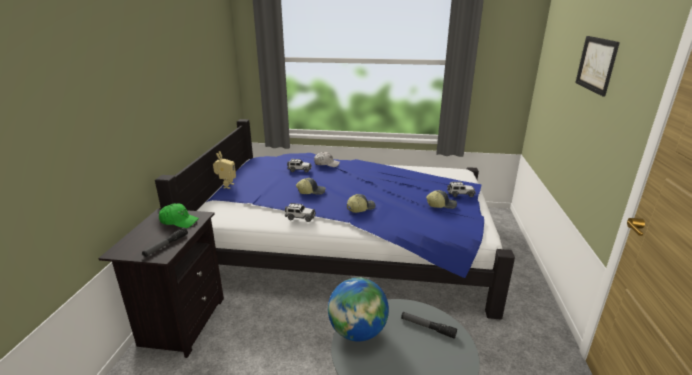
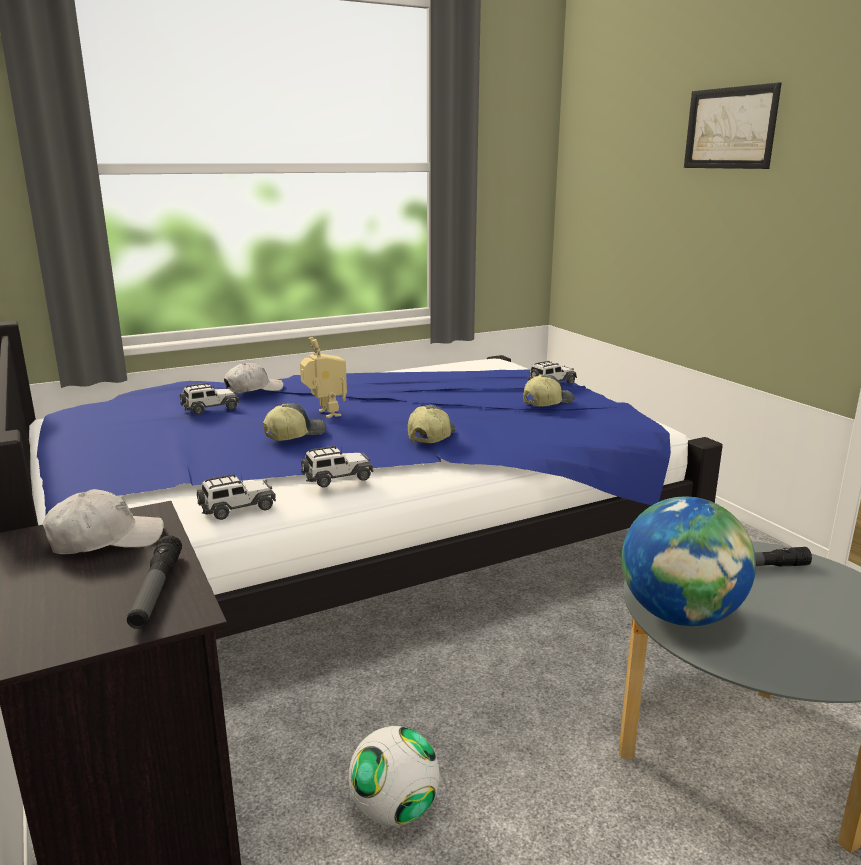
camera: 35 degrees left, 5 degrees down
green cap [159,203,199,228] -> white cap [43,489,164,554]
toy robot [213,151,236,189] -> toy robot moved to [300,337,347,418]
none -> toy car [197,474,276,520]
none -> football [349,726,440,826]

